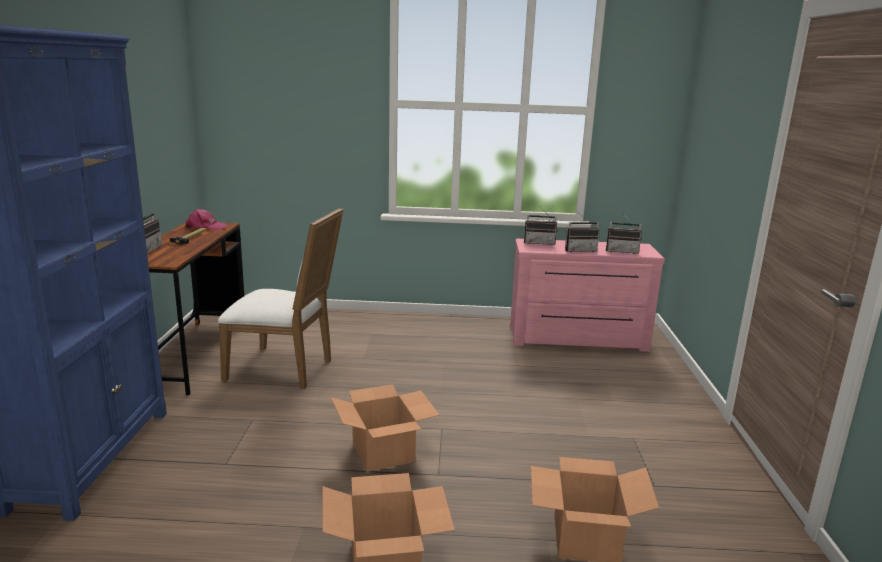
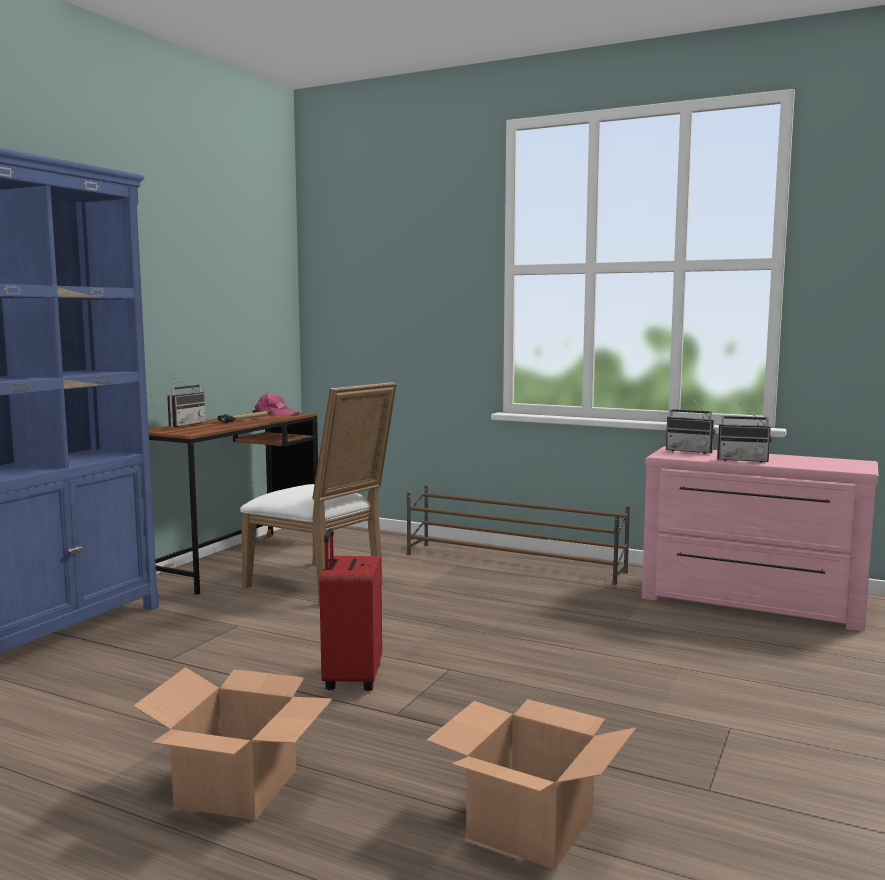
camera: 25 degrees right, 10 degrees down
cardboard box [331,384,439,471] -> red suitcase [319,528,382,691]
radio [606,222,642,254] -> none
none -> brown shoe rack [407,485,630,585]

